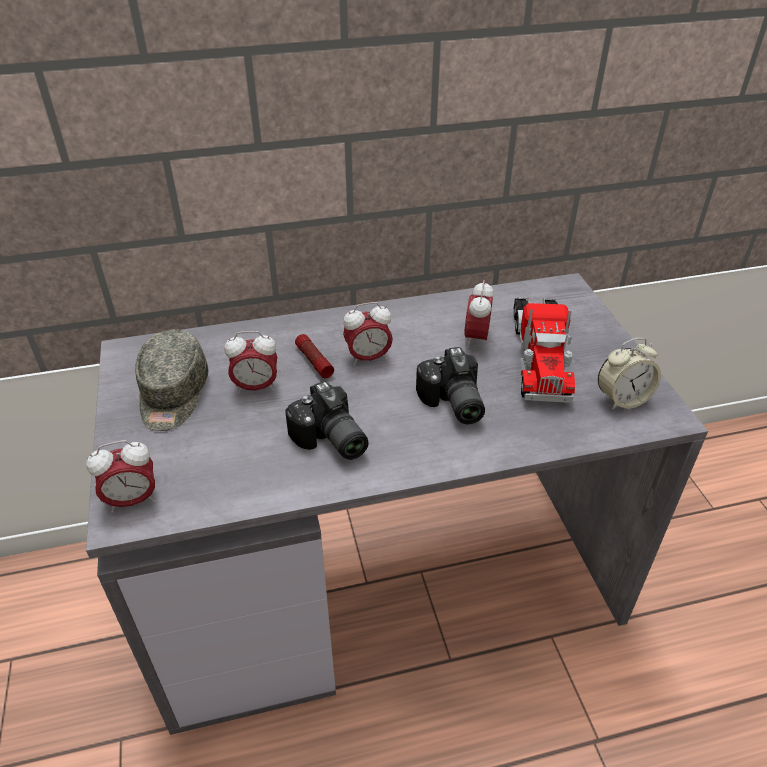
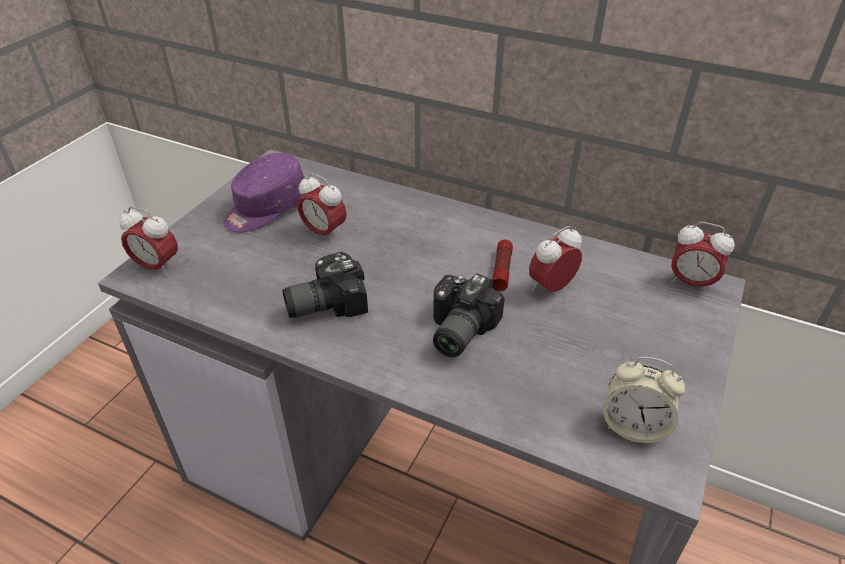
camera: 40 degrees right, 0 degrees up
grey cap [135,329,208,431] -> purple cap [223,153,306,232]
camera [285,381,369,460] -> camera turned 60 degrees clockwise [282,252,368,318]
flashlight [295,334,334,378] -> flashlight moved to [492,240,513,291]
alarm clock [343,302,393,366] -> alarm clock moved to [671,222,735,293]
toy truck [513,297,575,403] -> none

